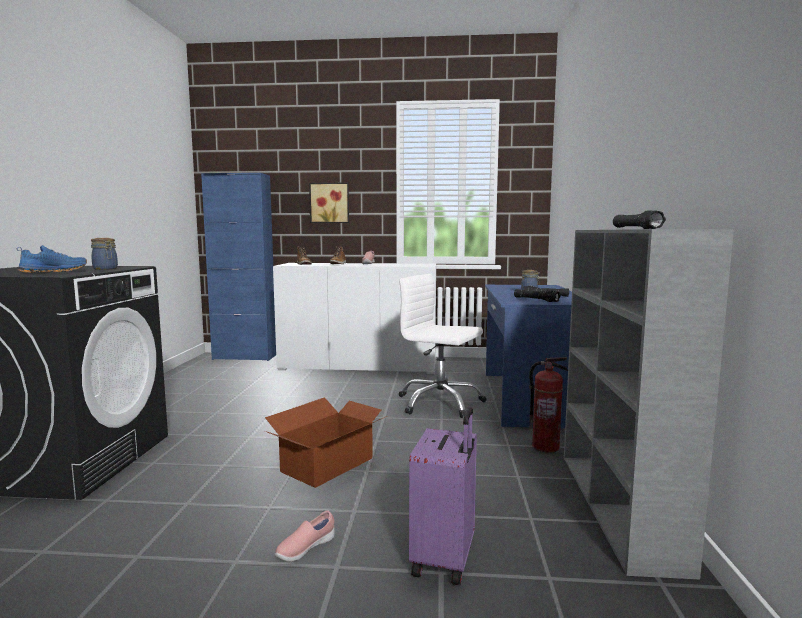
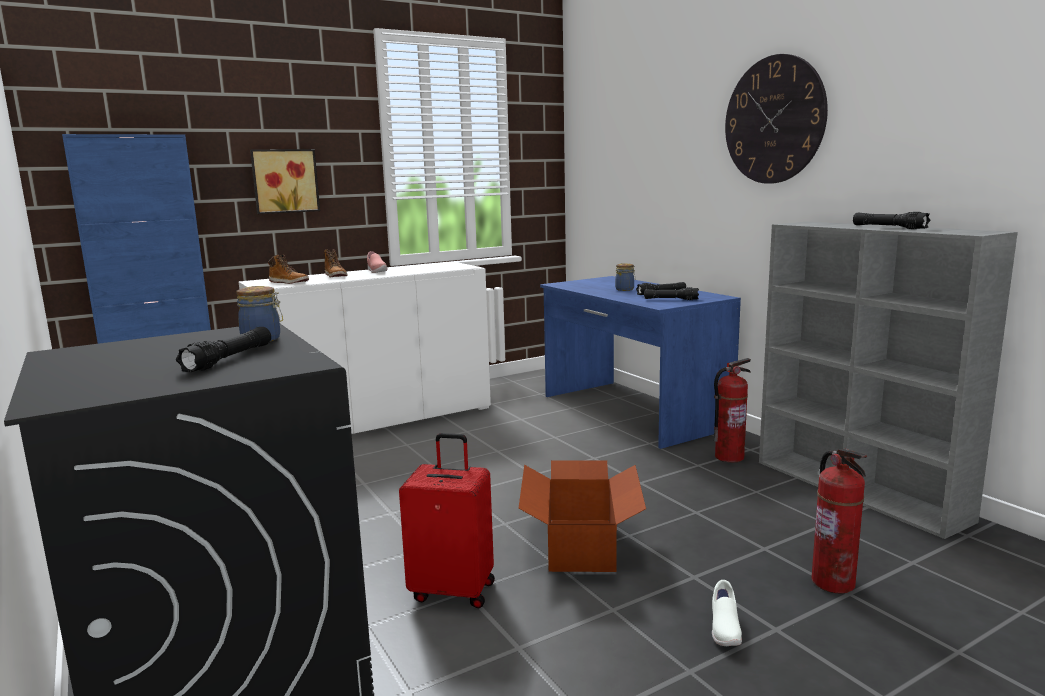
camera: 35 degrees left, 5 degrees up
blue shoe [17,245,87,273] -> black flashlight [176,327,271,372]
pink shoe [275,510,335,562] -> white shoe [712,580,742,646]
white office chair [399,274,486,418] -> none
purple suitcase [409,407,477,585] -> fire extinguisher [811,448,867,594]
none -> red suitcase [399,433,495,608]
none -> wall clock [725,54,828,184]

